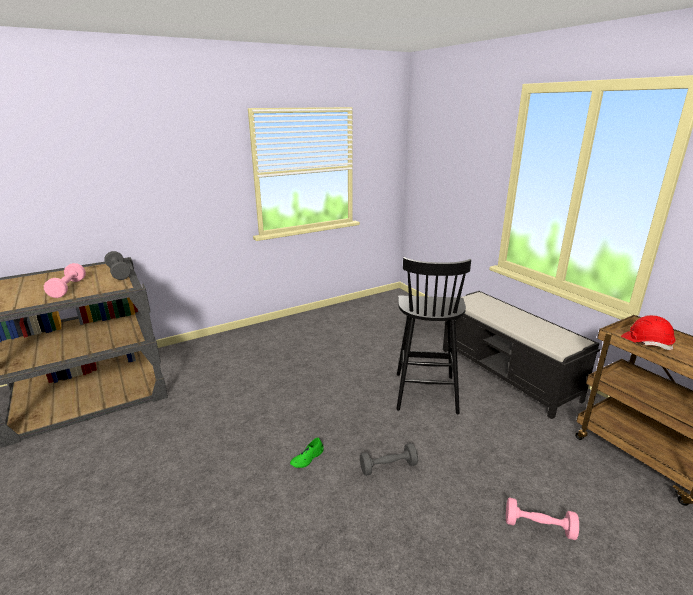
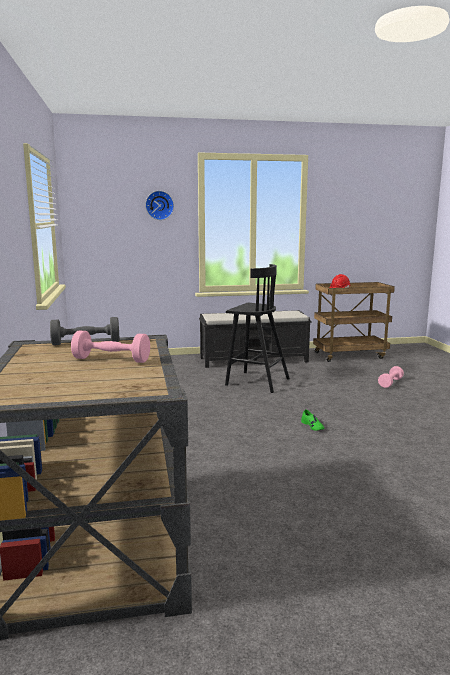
camera: 70 degrees left, 10 degrees down
grey dumbbell [360,443,418,476] -> none
none -> wall clock [145,191,174,220]

